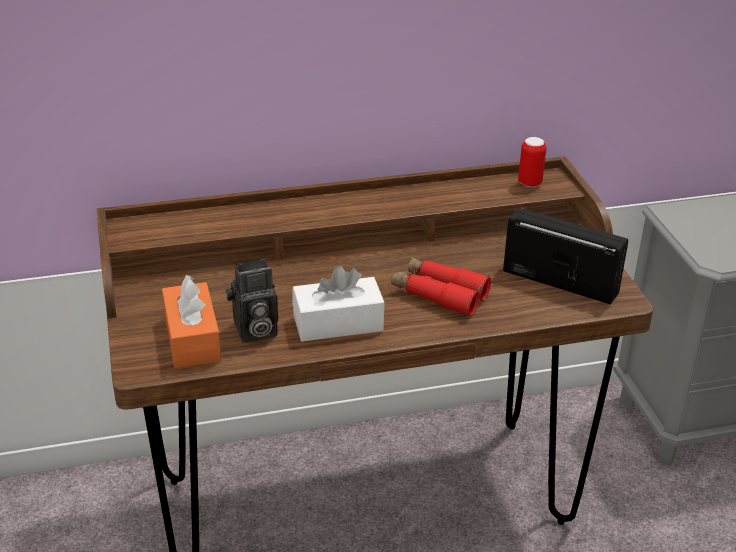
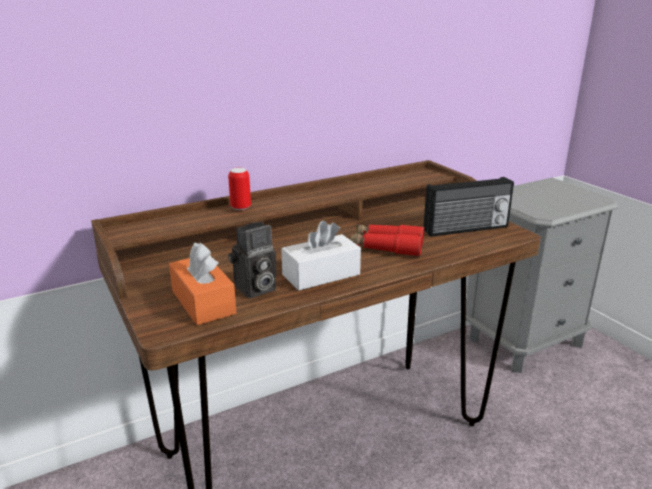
camera: 15 degrees left, 10 degrees down
radio [503,207,628,304] -> radio turned 150 degrees clockwise [423,177,514,237]
can [518,137,546,187] -> can moved to [228,168,251,210]

